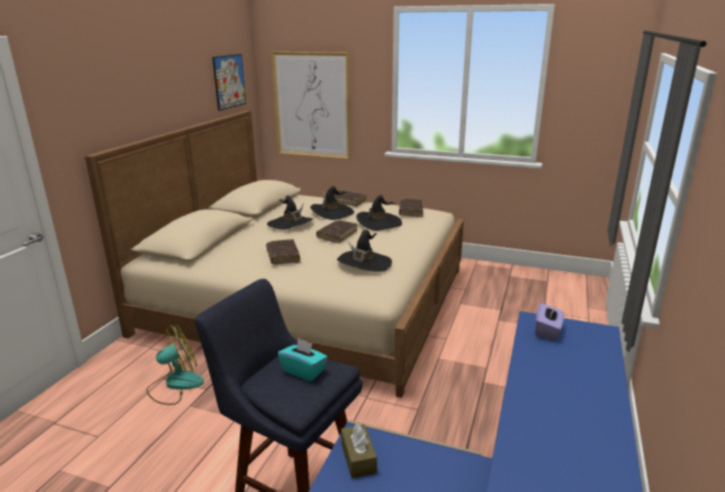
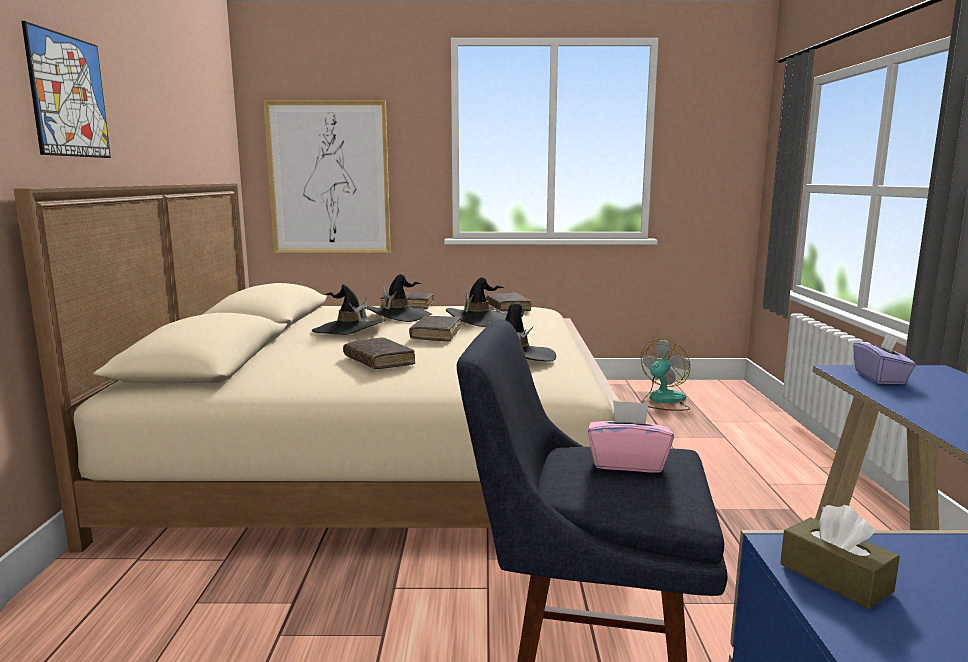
camera: 20 degrees left, 10 degrees down
fan [147,325,204,405] -> fan moved to [641,339,690,411]
picture [212,54,246,111] -> picture moved to [22,21,111,158]
turquoise tissue box [278,338,327,381] -> pink tissue box [588,400,674,473]

